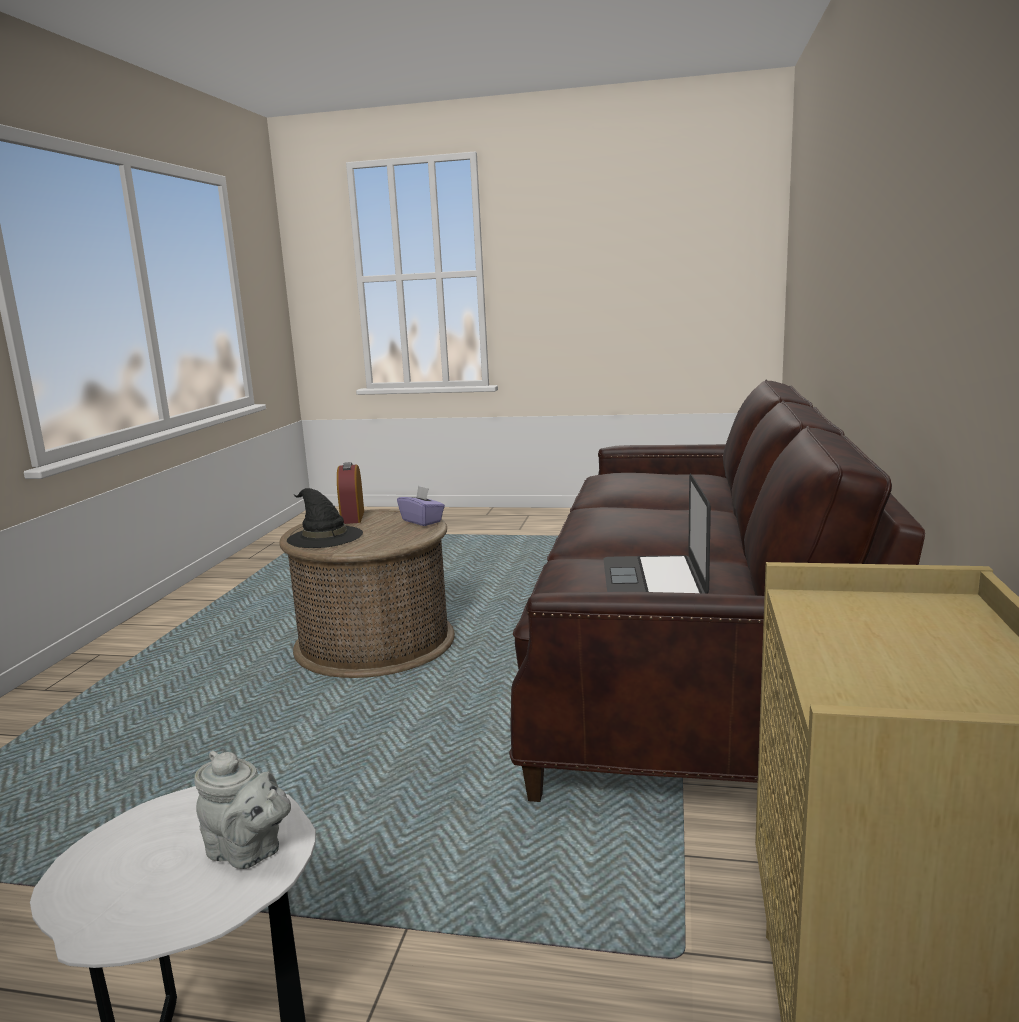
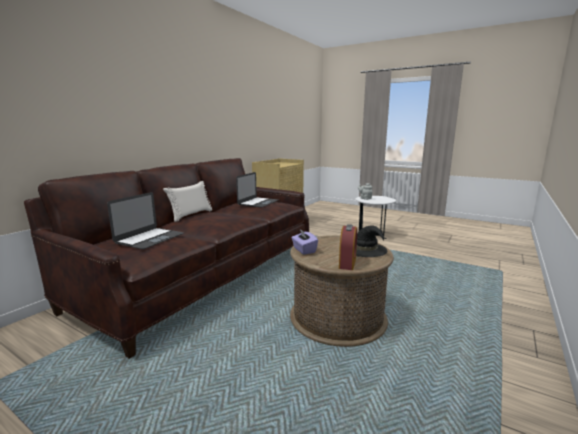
camera: 160 degrees left, 0 degrees up
none -> laptop [107,192,184,249]
none -> white pillow [163,181,212,222]

